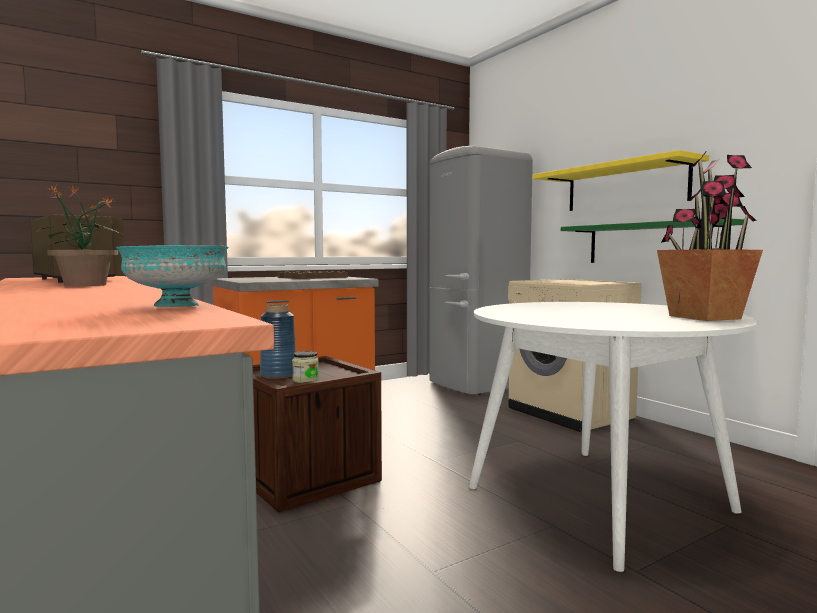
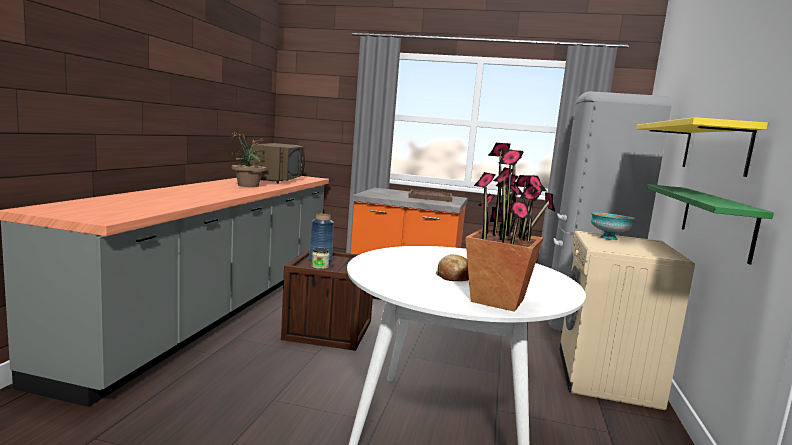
camera: 45 degrees right, 5 degrees up
turquoise bowl [116,245,228,307] -> turquoise bowl moved to [591,212,635,240]
none -> bread [436,254,469,281]

